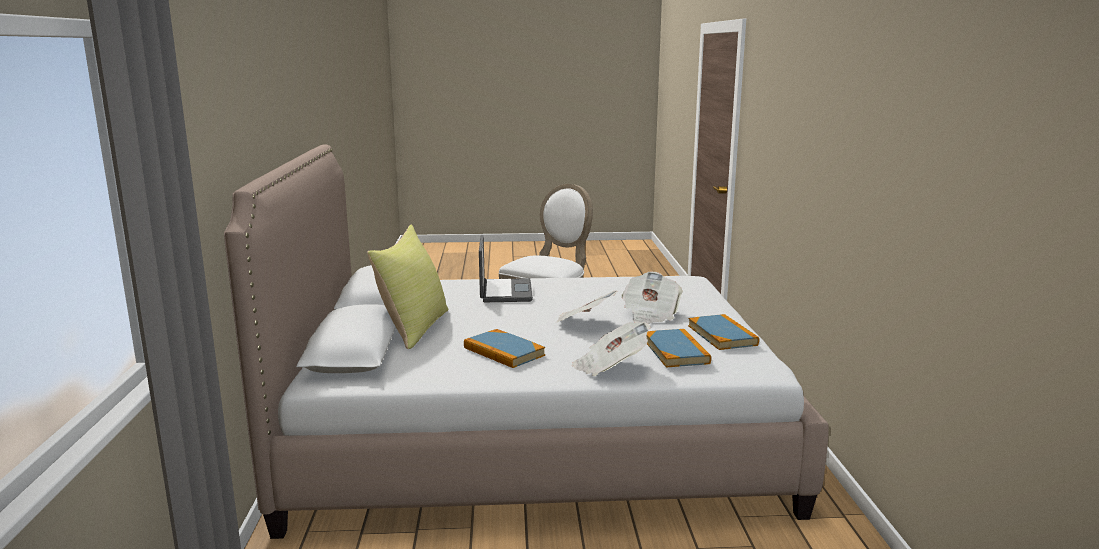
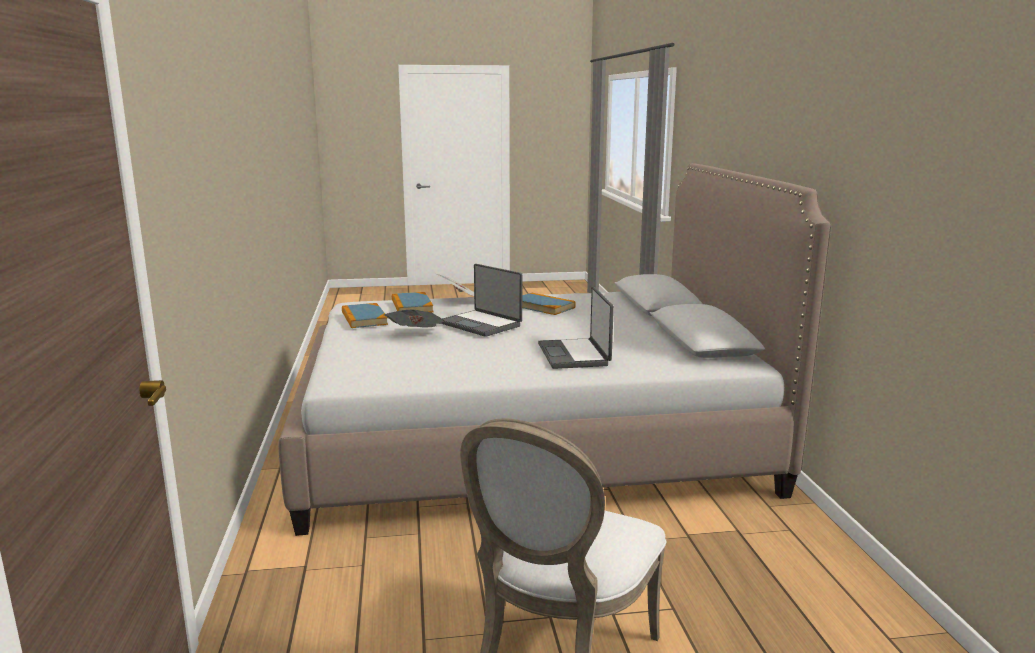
camera: 175 degrees right, 0 degrees up
yellow pillow [367,224,448,349] -> none
newspaper [556,290,617,323] -> laptop [442,264,522,337]

